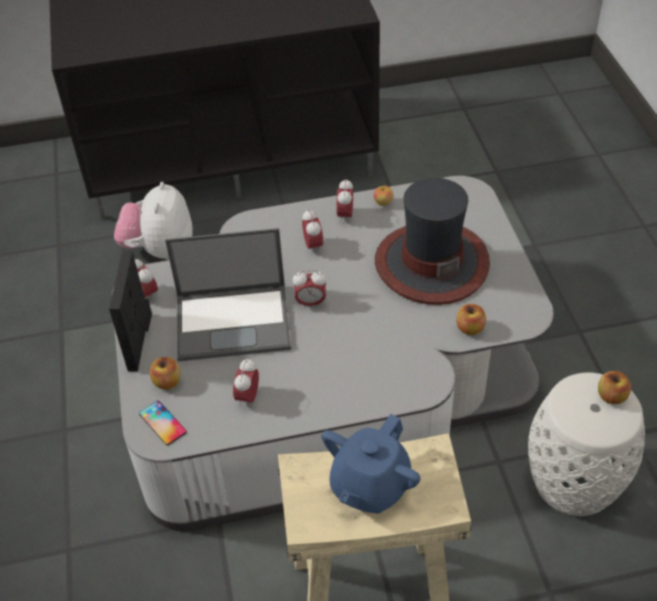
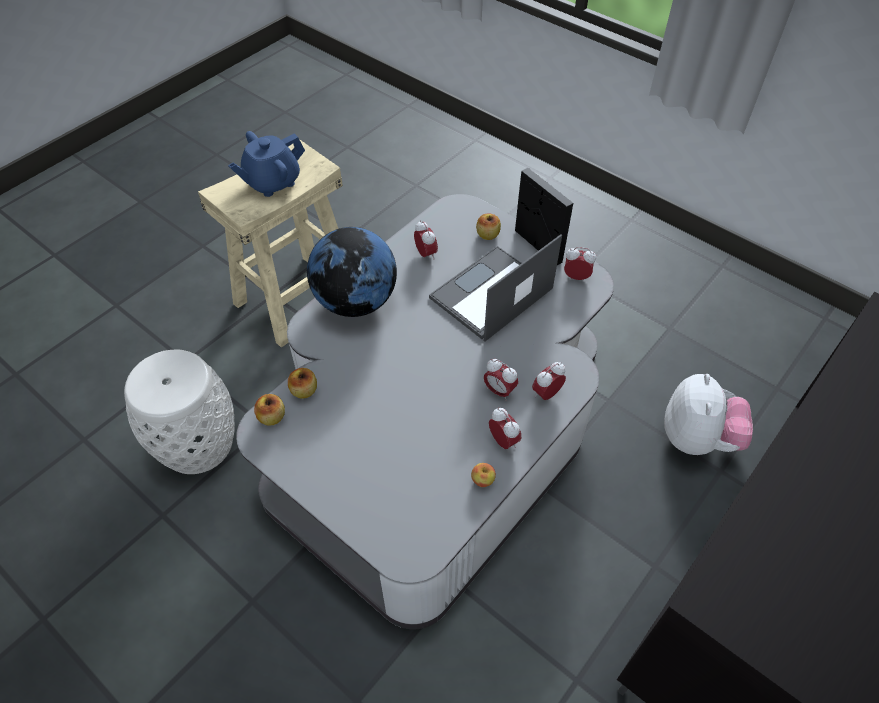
camera: 140 degrees right, 5 degrees up
plush toy [114,182,193,260] -> plush toy turned 45 degrees clockwise [664,374,753,455]
phone [139,401,187,445] -> none
alarm clock [293,270,326,308] -> alarm clock moved to [532,362,566,400]
blue teapot [322,414,421,513] -> blue teapot turned 120 degrees counterclockwise [228,131,305,197]
hat [375,178,490,305] -> none
apple [598,371,631,405] -> apple moved to [254,394,285,426]
none -> globe [307,227,397,317]

